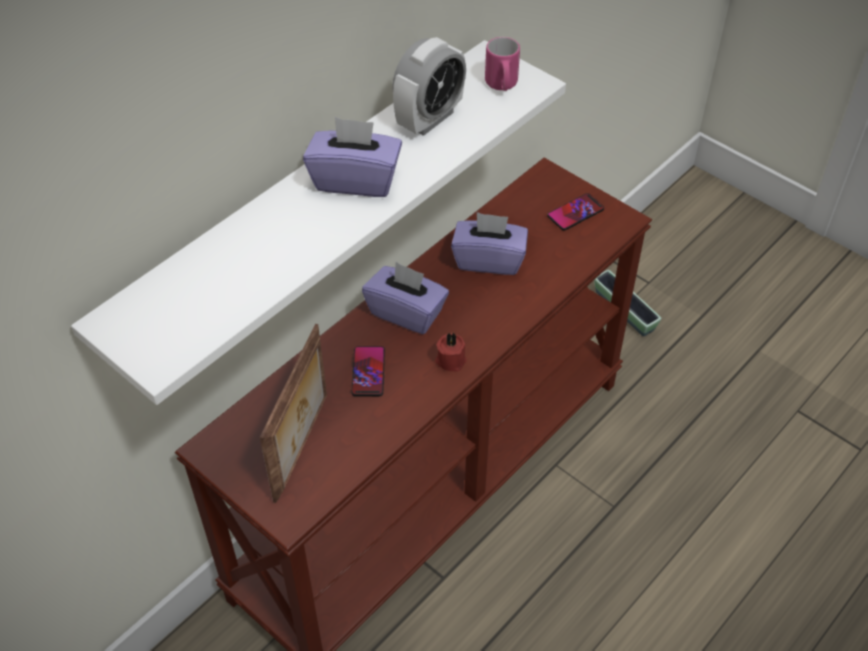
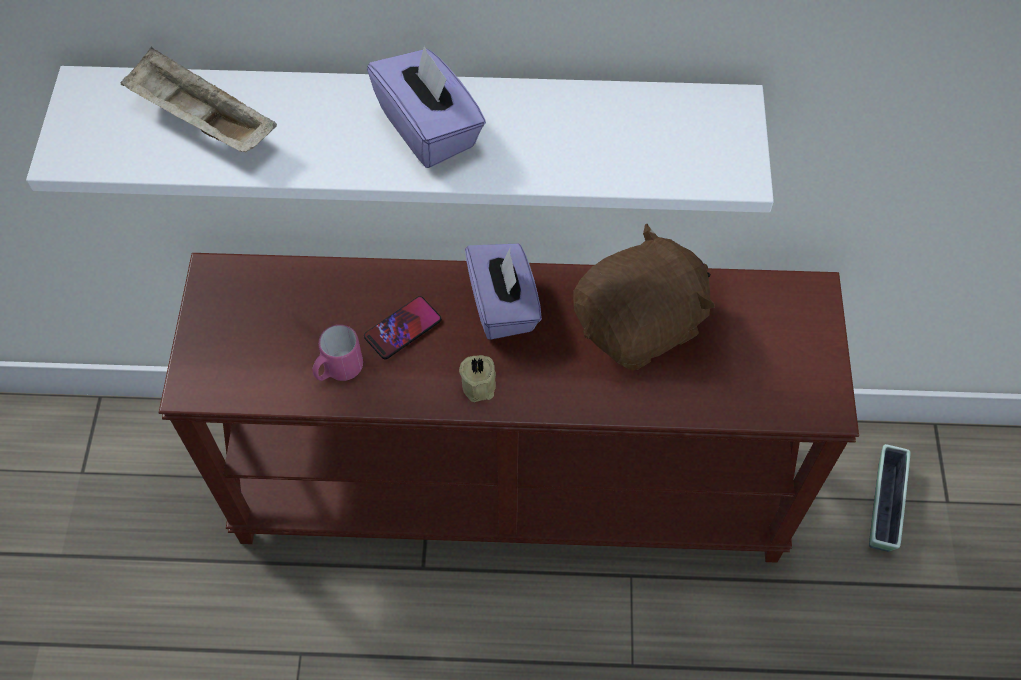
camera: 50 degrees right, 10 degrees up
picture frame [260,324,327,503] -> none
alarm clock [392,37,466,136] -> none
red candle [435,332,467,372] -> beige candle [459,355,496,402]
purple tissue box [451,212,528,275] -> brown plush toy [573,224,714,370]
pink mug [485,37,520,91] -> pink mug moved to [312,324,363,381]
phone [547,193,604,230] -> none
none -> beige tray [120,47,277,152]

